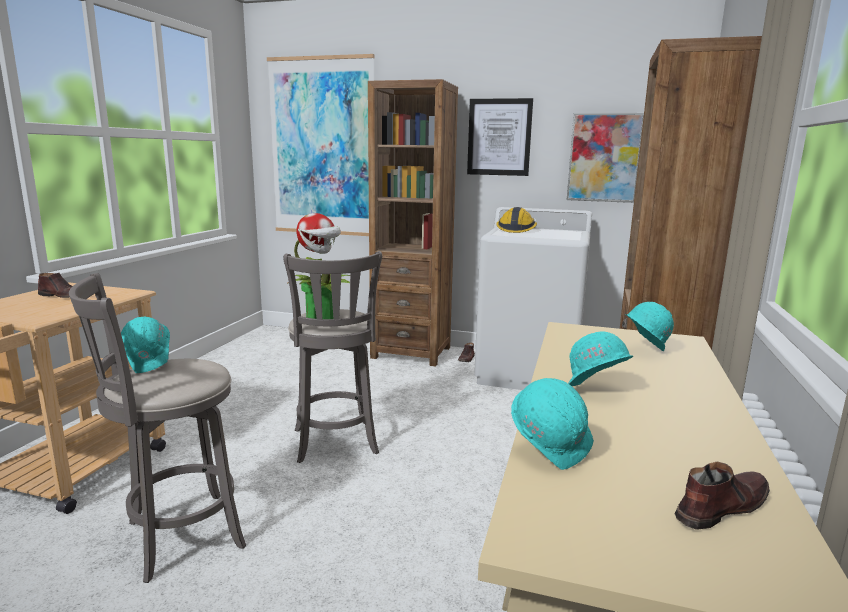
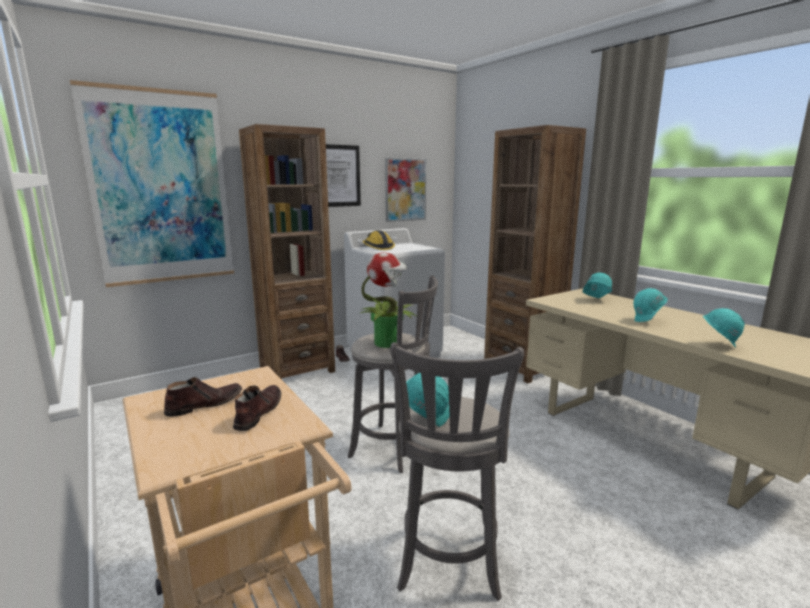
camera: 50 degrees left, 0 degrees up
brown shoe [675,462,770,530] -> brown shoe moved to [233,385,281,431]

